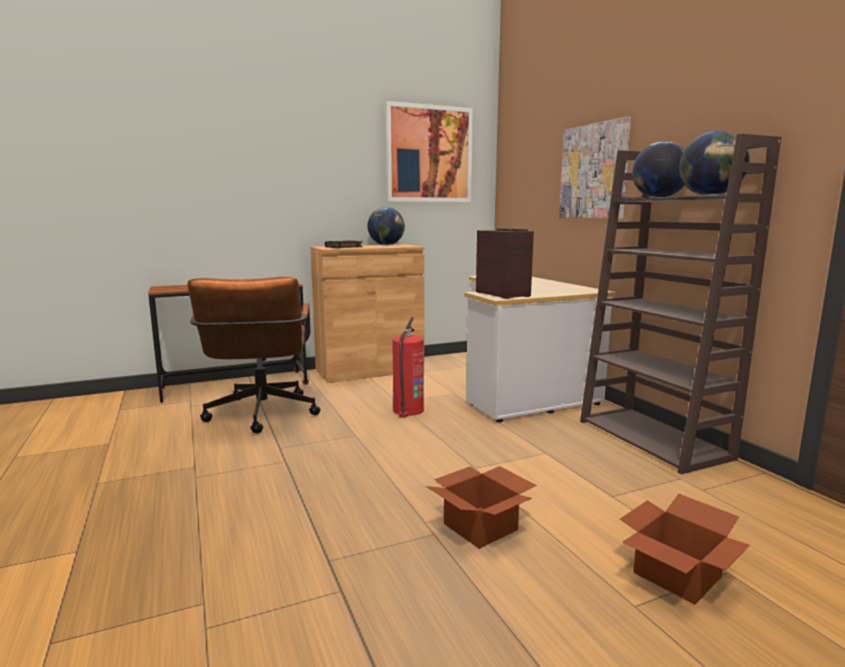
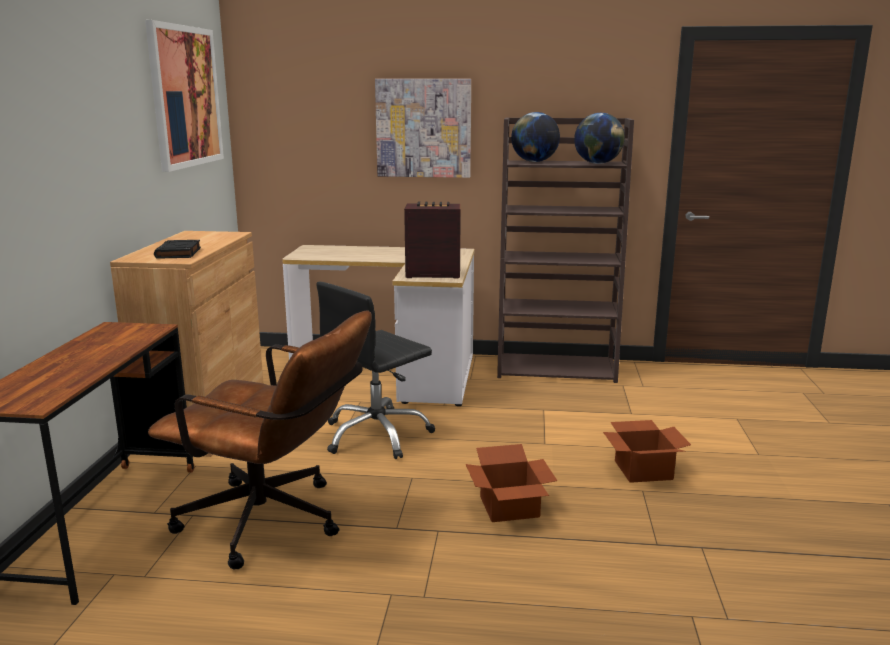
camera: 60 degrees left, 5 degrees up
globe [367,207,405,245] -> none
fire extinguisher [392,317,424,418] -> black office chair [316,282,435,459]
cardboard box [620,493,750,605] -> cardboard box moved to [466,444,557,522]

